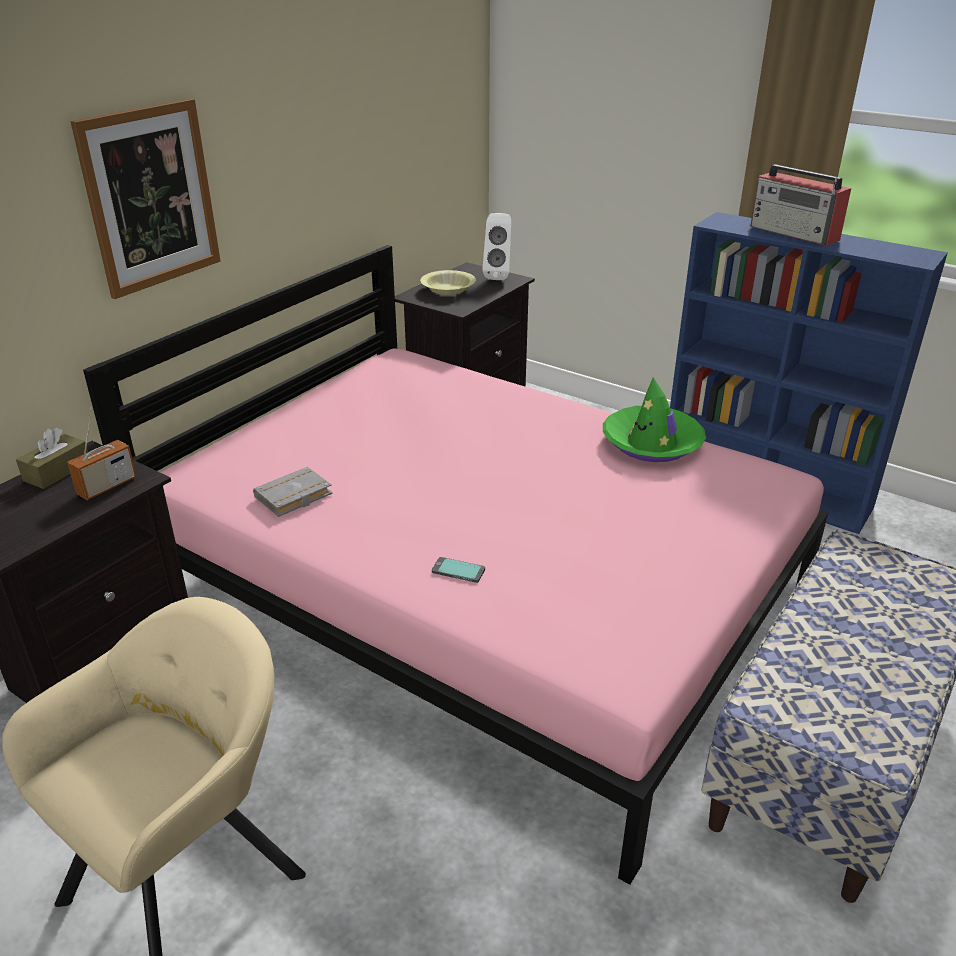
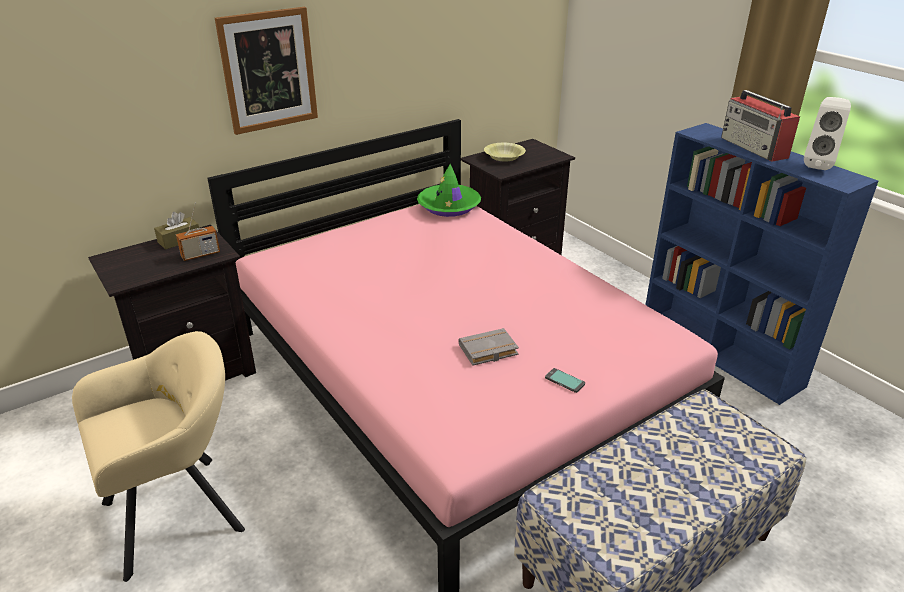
camera: 20 degrees right, 0 degrees up
grey book [253,467,333,517] -> grey book moved to [458,328,519,366]
phone [432,557,485,583] -> phone moved to [545,368,585,393]
white speaker [482,213,511,280] -> white speaker moved to [804,97,851,170]
green hat [603,377,706,462] -> green hat moved to [417,164,481,217]

